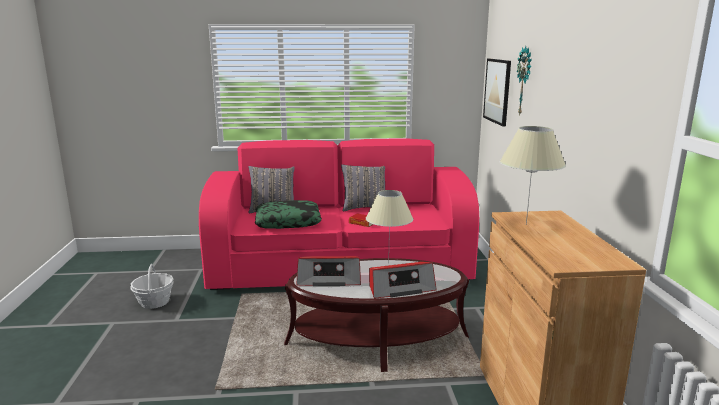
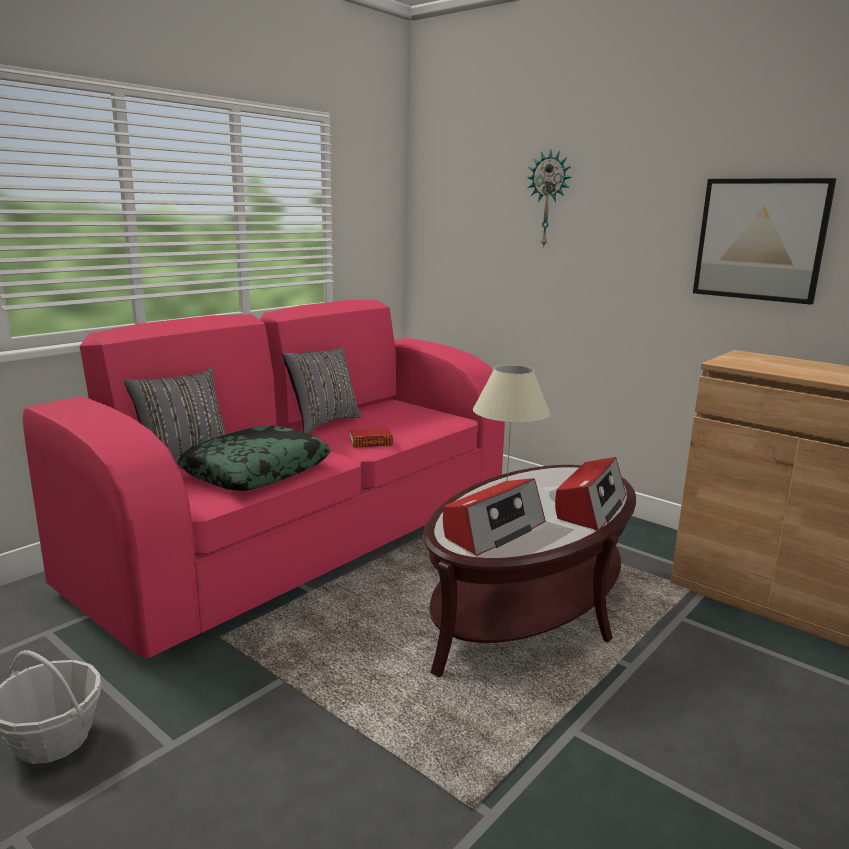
camera: 45 degrees left, 0 degrees up
picture [483,59,511,126] -> picture moved to [693,178,836,305]
beige table lamp [500,126,566,225] -> none

